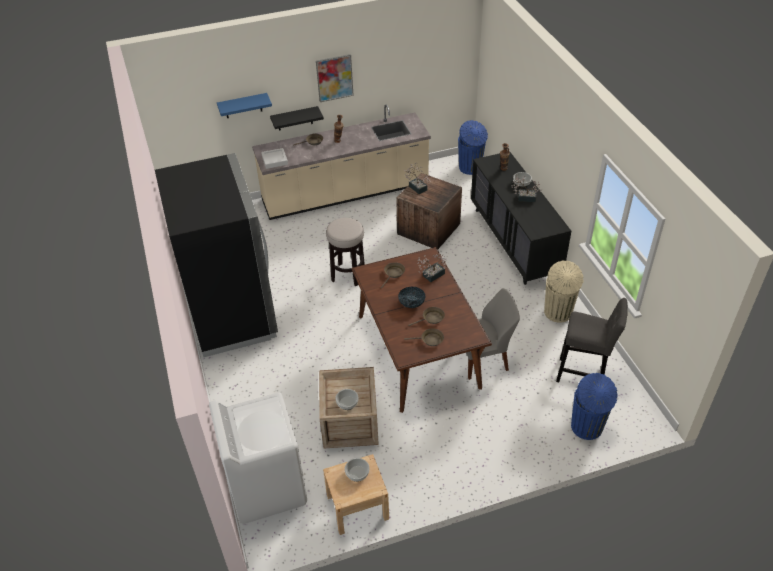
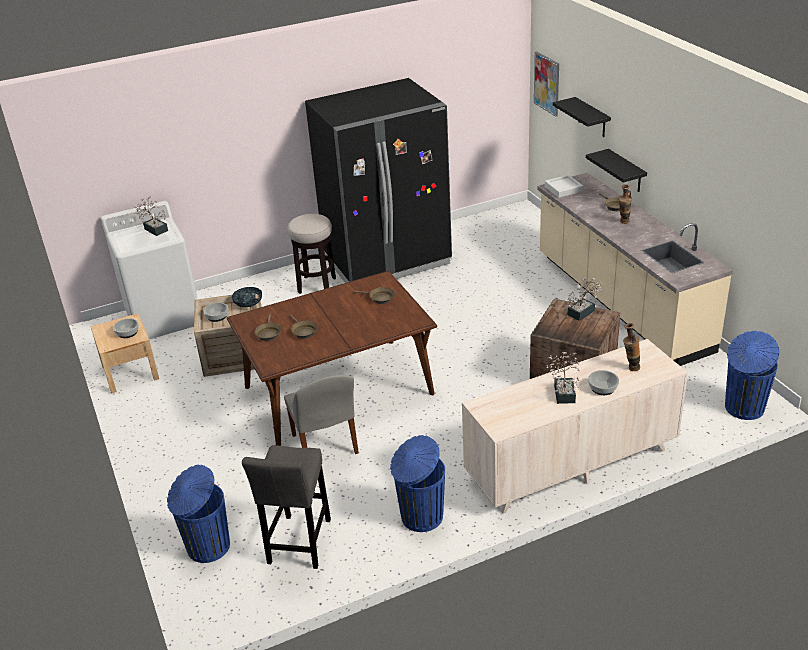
camera: 85 degrees right, 10 degrees down
blue shelf [217,93,272,118] -> black shelf [553,97,611,137]
picture [316,54,354,102] -> picture moved to [534,51,559,117]
stool [326,218,365,286] -> stool moved to [287,214,336,294]
bowl [398,287,426,308] -> bowl moved to [232,287,262,307]
potted plant [417,253,446,282] -> potted plant moved to [133,197,170,236]
black dresser [471,151,571,285] -> beige dresser [462,339,688,514]
beige trash can [544,260,584,323] -> blue trash can [390,435,445,532]

